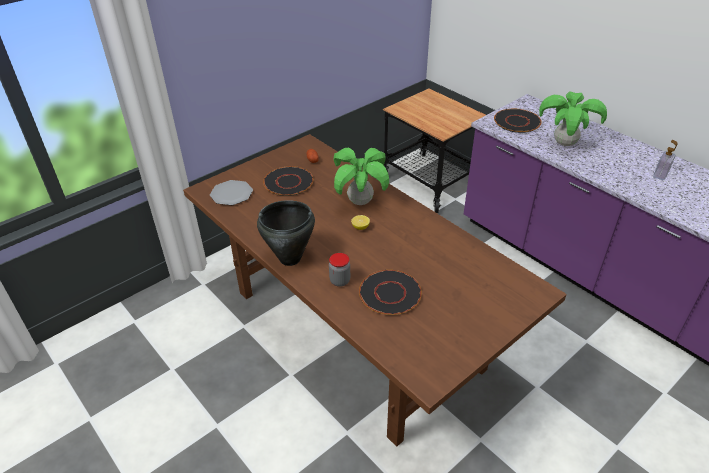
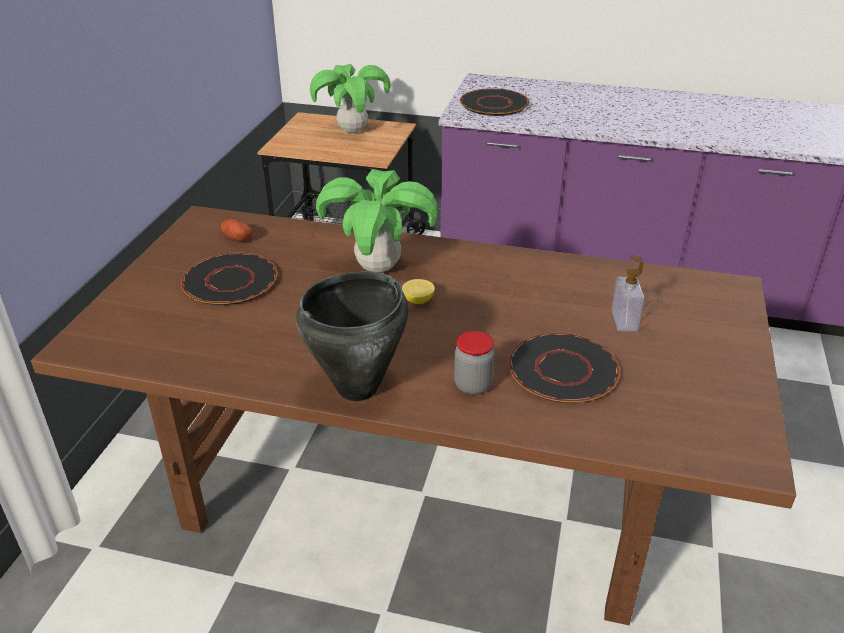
camera: 35 degrees left, 5 degrees down
plate [210,180,253,205] -> none
potted plant [539,91,607,146] -> potted plant moved to [310,64,390,133]
soap dispenser [653,140,678,180] -> soap dispenser moved to [612,254,644,331]

